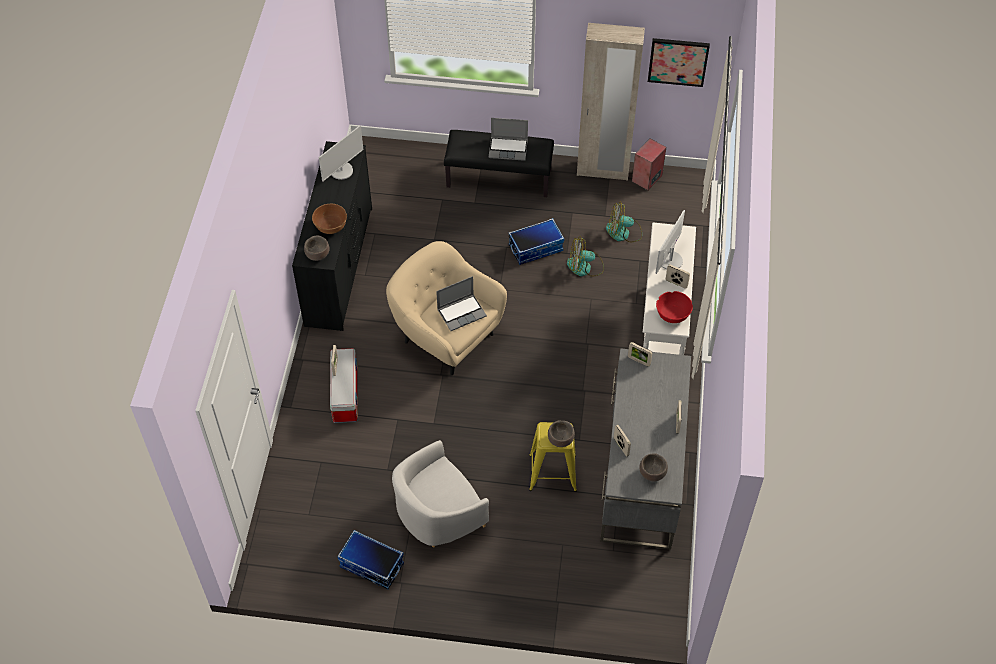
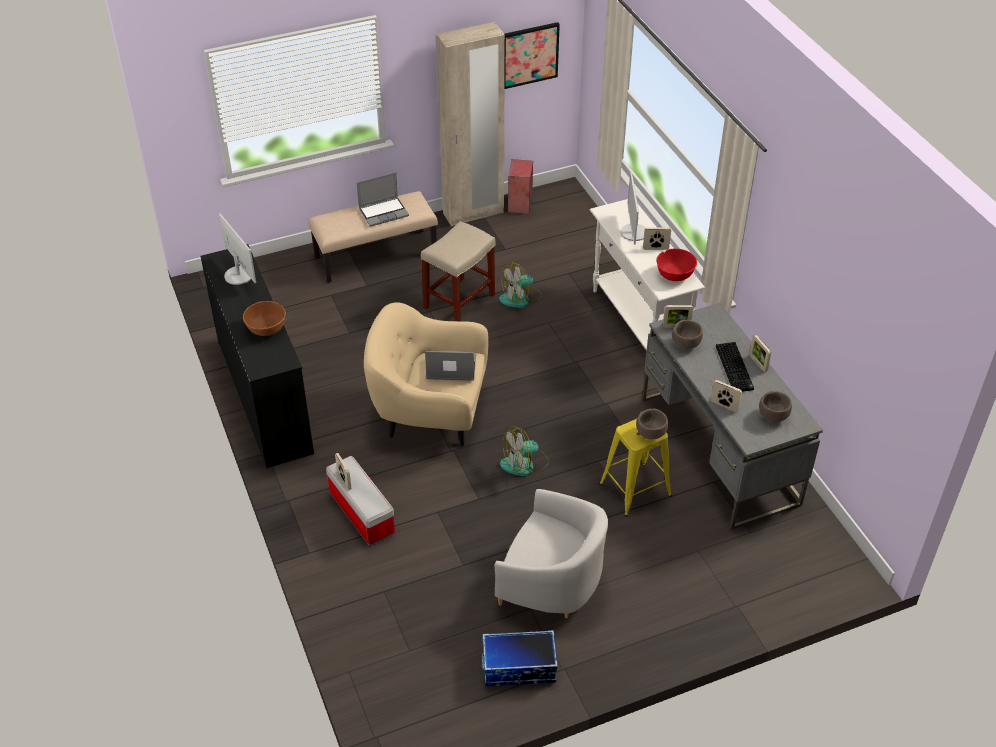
camera: 30 degrees left, 10 degrees down
brown bowl [304,235,330,261] -> brown bowl moved to [672,320,703,349]
monitor [319,125,364,181] -> monitor turned 45 degrees counterclockwise [219,213,256,285]
white armchair [392,440,489,547] -> white armchair turned 90 degrees counterclockwise [495,489,608,618]
laptop [436,276,487,331] -> laptop turned 120 degrees counterclockwise [425,351,476,381]
black bench [444,130,554,197] -> beige bench [308,191,438,283]
storage box [508,218,564,265] -> beige stool [421,221,495,321]
fan [606,202,642,242] -> fan moved to [500,426,549,476]
none -> keyboard [716,342,754,392]

